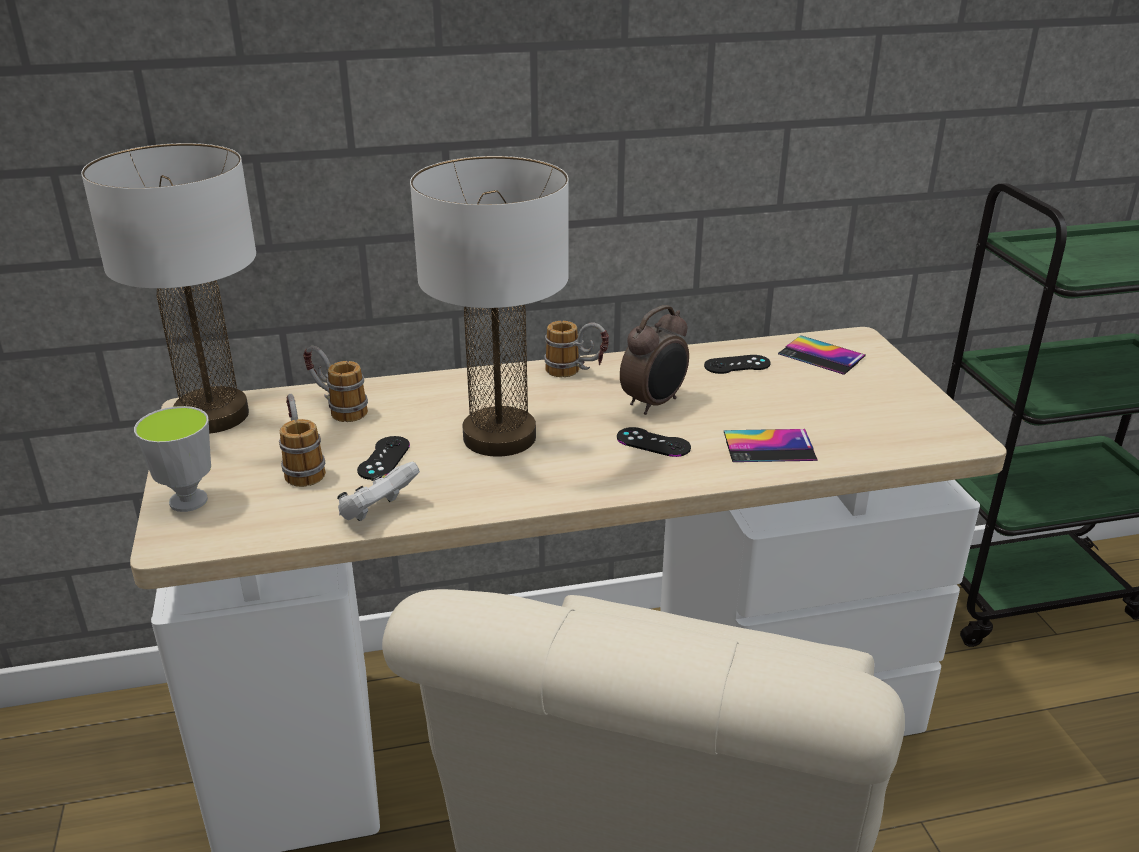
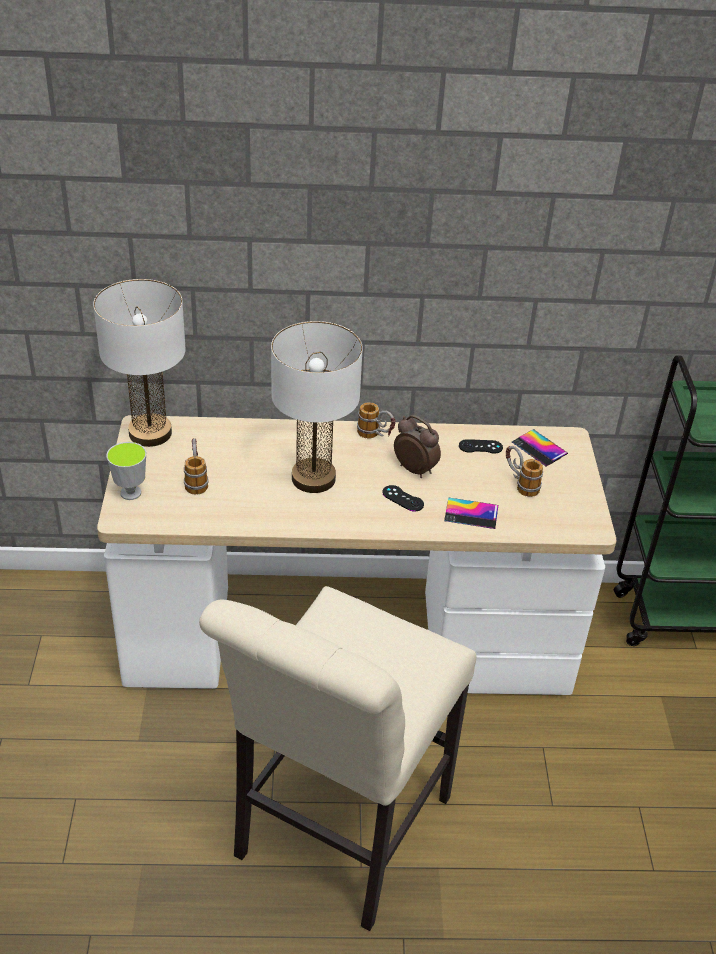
camera: 10 degrees right, 10 degrees up
mug [303,346,368,422] -> mug moved to [506,446,543,497]
white game controller [337,462,420,521] -> none
black game controller [357,436,410,480] -> none
alarm clock [620,305,689,415] -> alarm clock turned 105 degrees counterclockwise [394,415,441,478]

